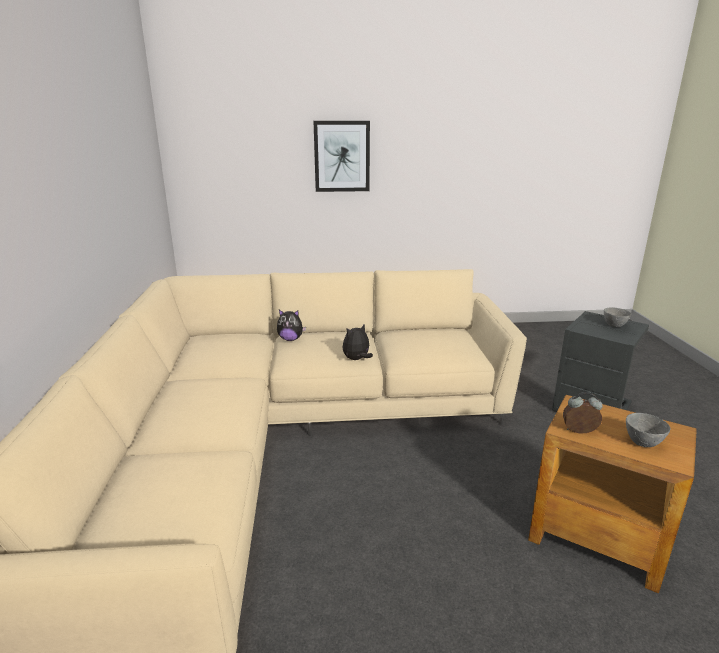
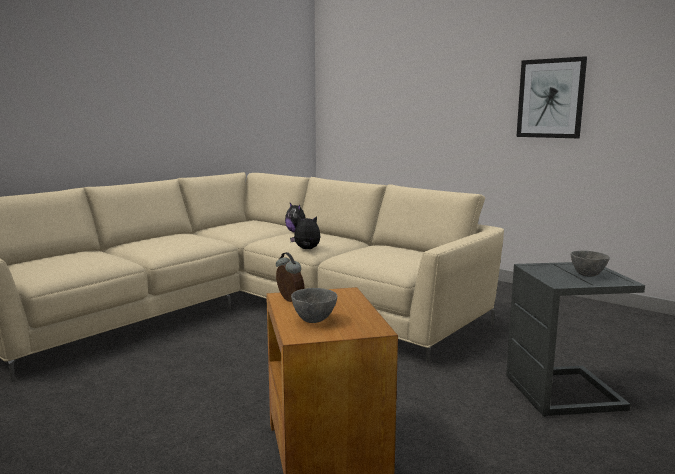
camera: 45 degrees right, 10 degrees down
picture [313,121,370,192] -> picture moved to [516,56,587,138]

